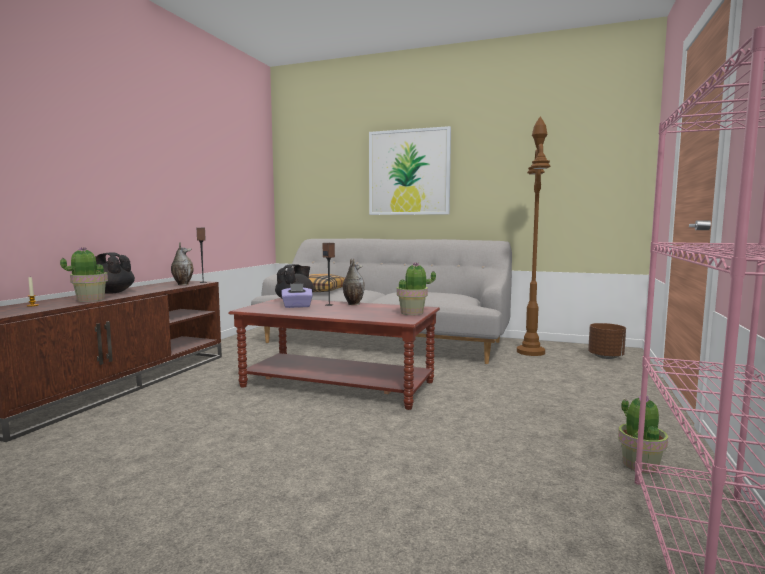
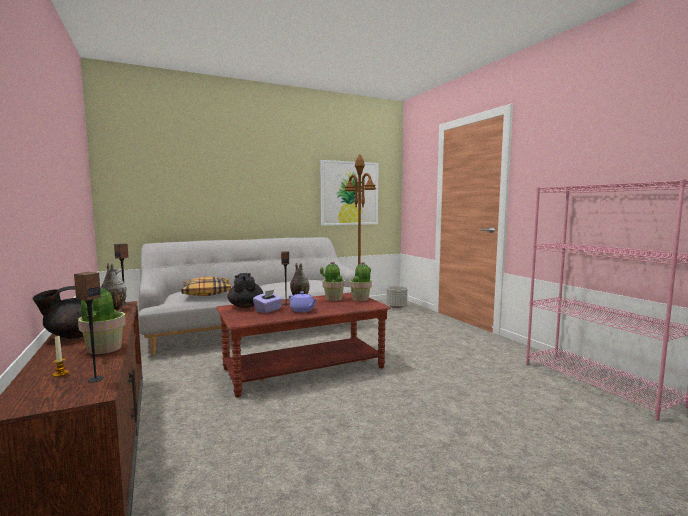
camera: 45 degrees left, 0 degrees up
picture [369,126,451,215] -> picture moved to [321,160,379,225]
brown planter [588,323,626,359] -> grey planter [387,286,407,308]
potted plant [618,395,668,474] -> potted plant moved to [320,262,345,301]
none -> speaker [74,272,104,383]
none -> purple teapot [289,291,318,312]

